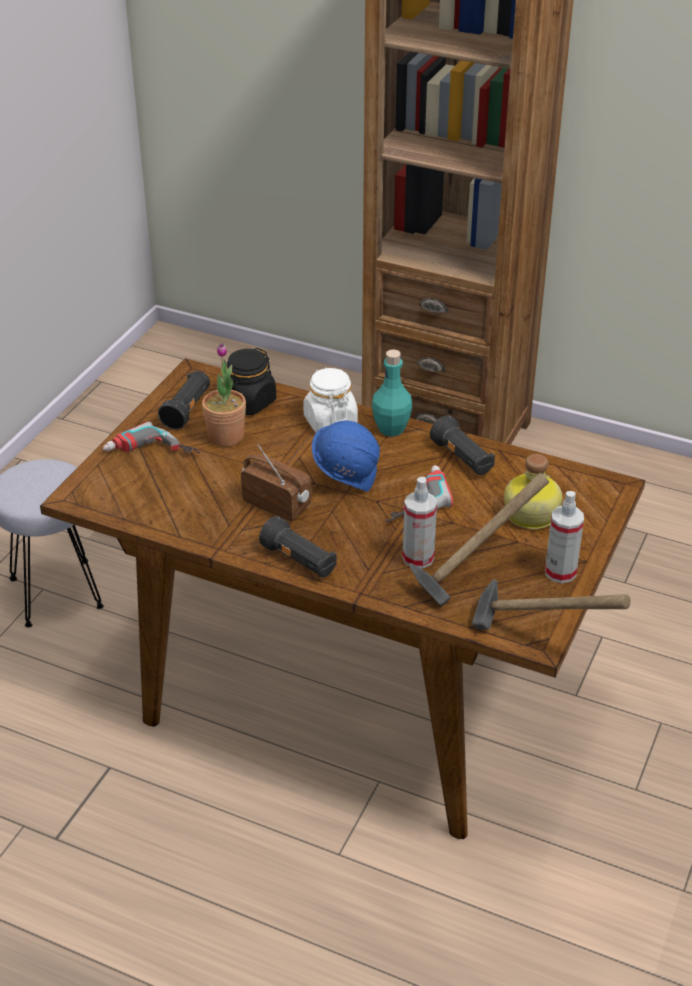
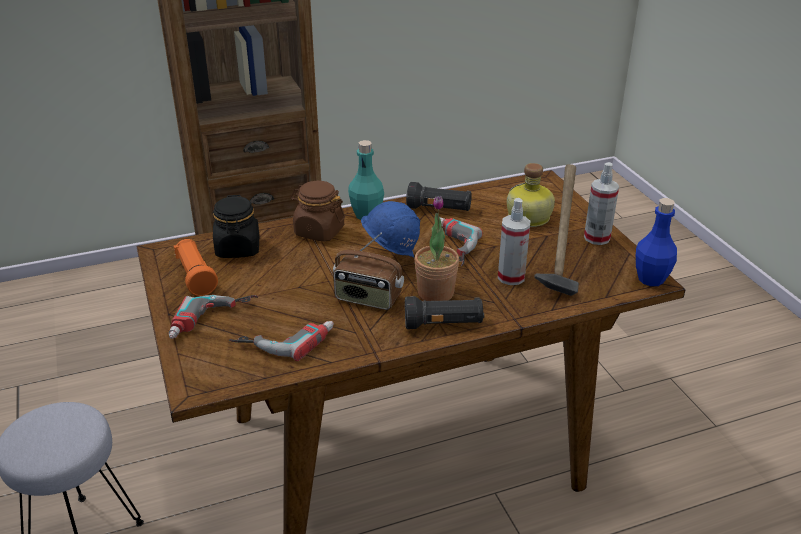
camera: 45 degrees left, 5 degrees down
black flashlight [158,371,210,430] -> orange flashlight [174,239,218,296]
potted plant [202,343,246,447] -> potted plant moved to [414,196,459,301]
radio [241,445,311,521] -> radio turned 150 degrees counterclockwise [333,233,404,310]
white jar [303,368,358,432] -> brown jar [290,181,345,242]
hammer [472,579,631,630] -> blue bottle [636,198,677,286]
none -> power drill [229,321,334,361]

